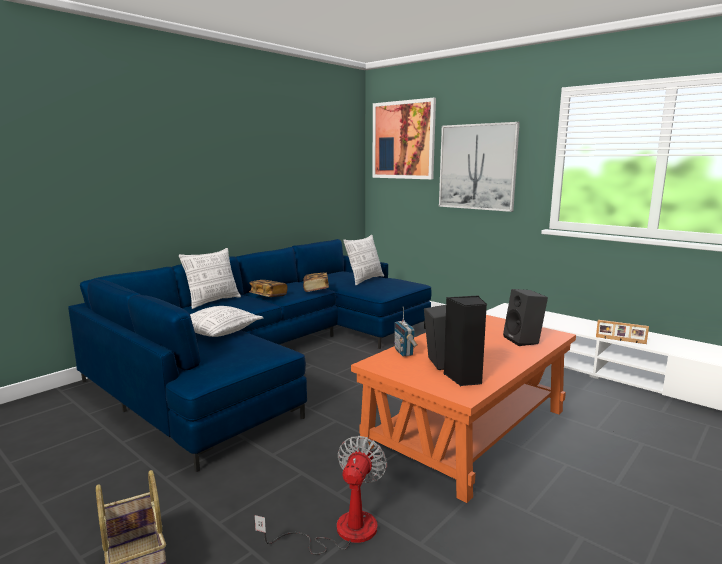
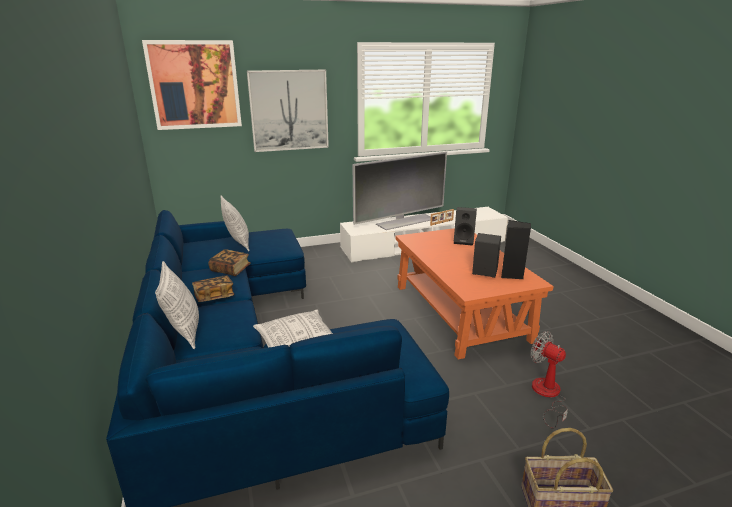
camera: 60 degrees left, 10 degrees up
radio [395,306,418,357] -> none
none -> television [353,151,447,230]

